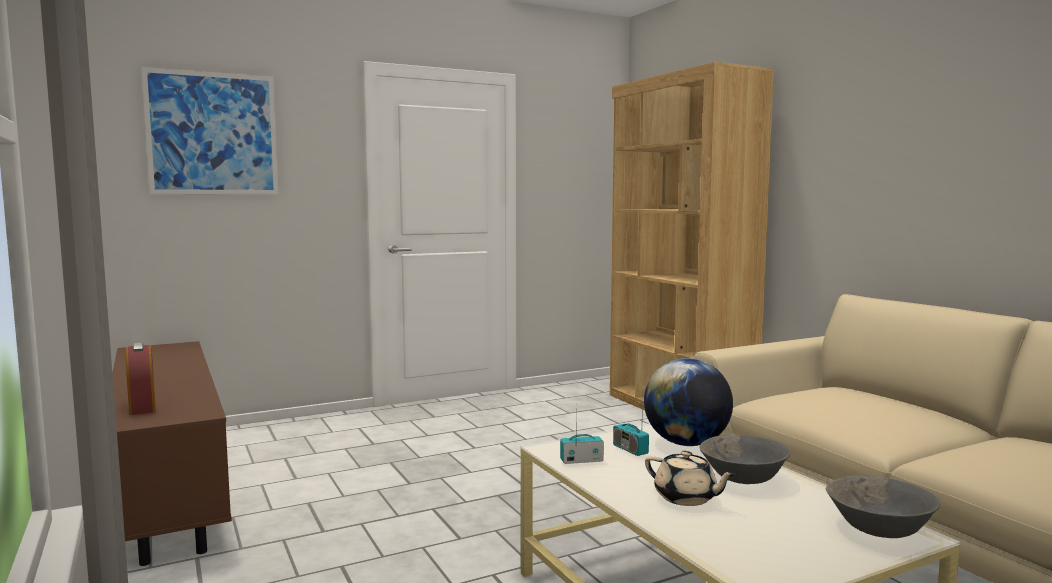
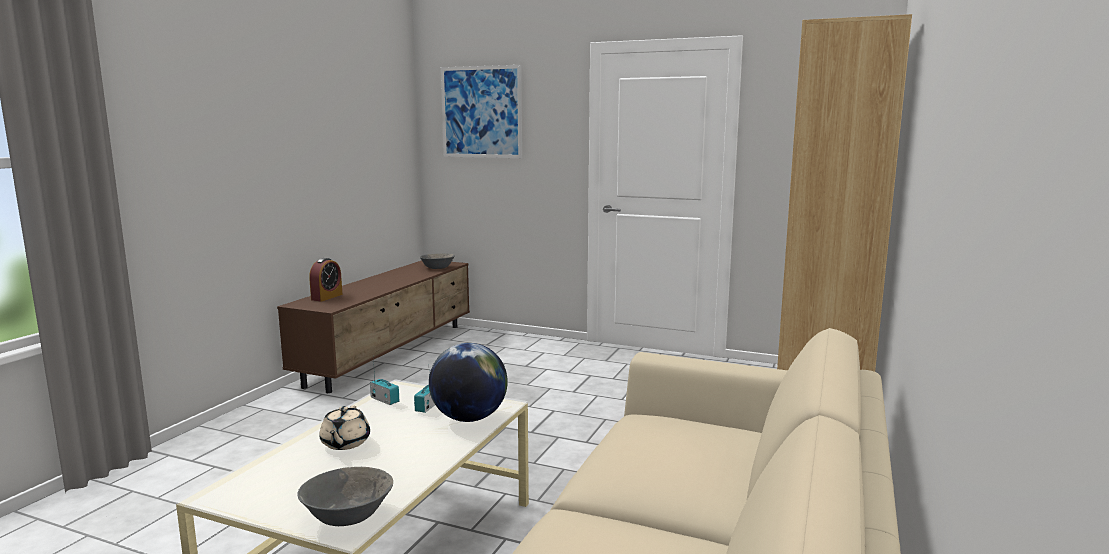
camera: 50 degrees right, 5 degrees up
grey bowl [700,434,791,484] -> grey bowl moved to [420,253,455,269]

